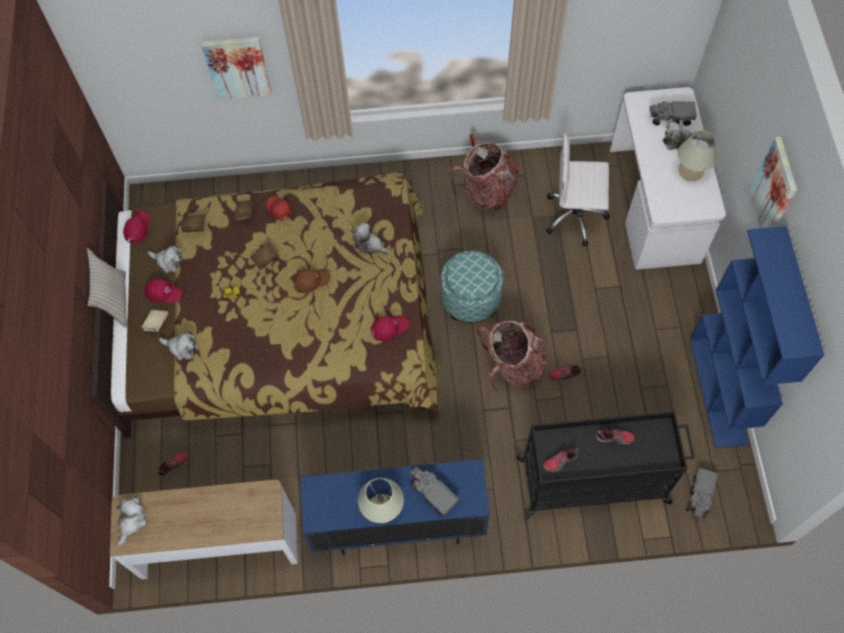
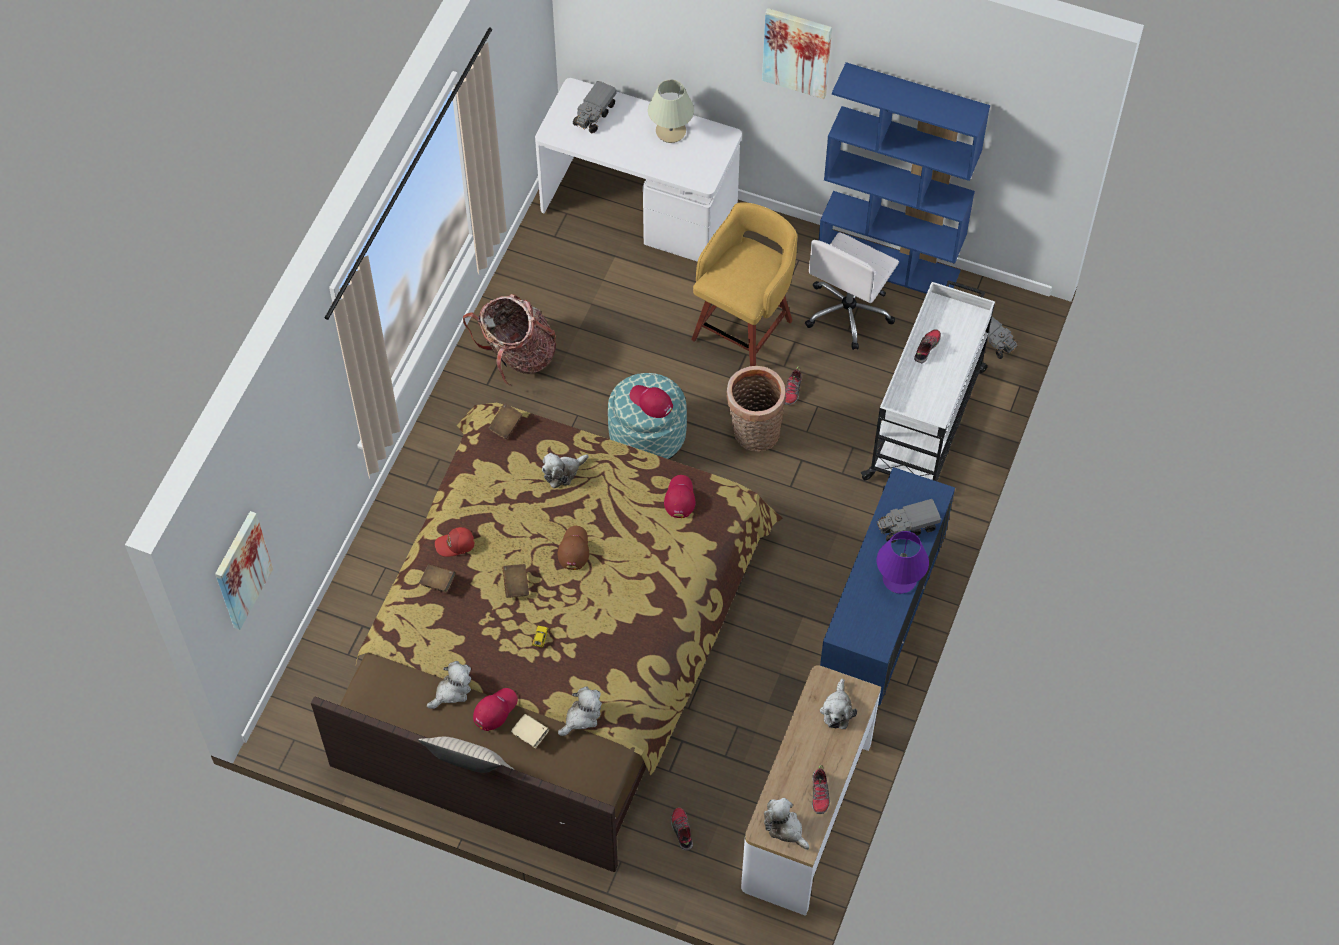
camera: 65 degrees left, 5 degrees down
red cap [123,211,150,243] -> red cap moved to [630,385,673,418]
brown book [181,214,206,233] -> brown book moved to [488,403,522,439]
picture [201,37,272,100] -> picture moved to [215,511,273,630]
beige table lamp [358,478,404,523] -> purple table lamp [877,531,929,594]
backpack [476,321,547,391] -> basket [726,366,786,452]
black cart [515,411,695,519] -> white cart [861,280,995,481]
shoe [543,448,579,472] -> shoe moved to [812,765,830,814]
white office chair [546,134,610,247] -> white office chair moved to [805,232,899,350]
plush toy [663,121,696,150] -> plush toy moved to [820,679,857,729]
none -> yellow stool [691,202,797,366]

